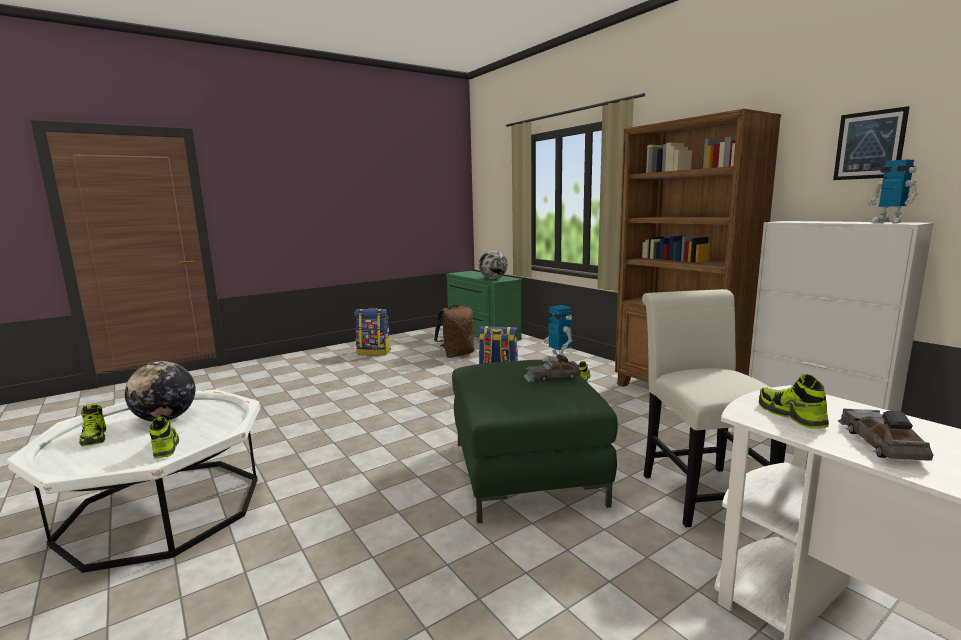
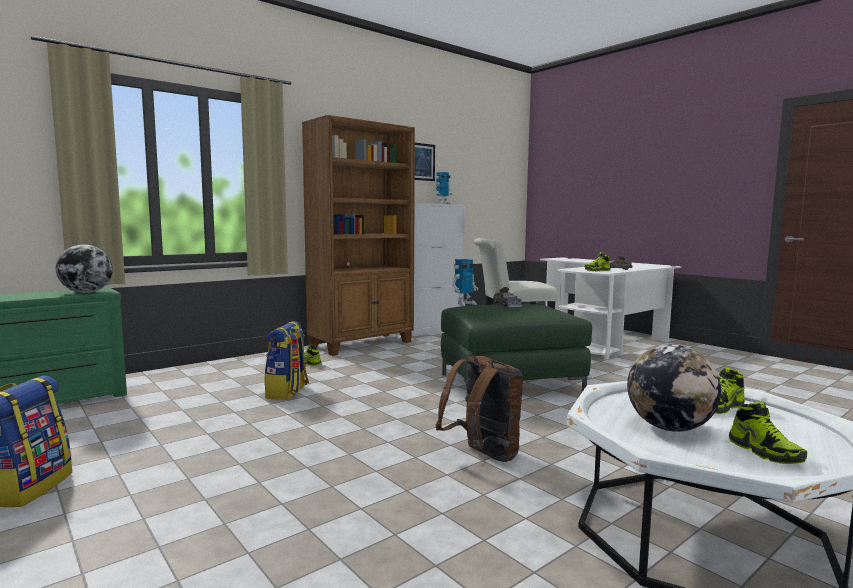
camera: 95 degrees left, 5 degrees down
shoe [79,404,106,446] -> shoe turned 105 degrees clockwise [729,402,807,464]
brown backpack [434,305,474,358] -> brown backpack moved to [435,356,523,462]

